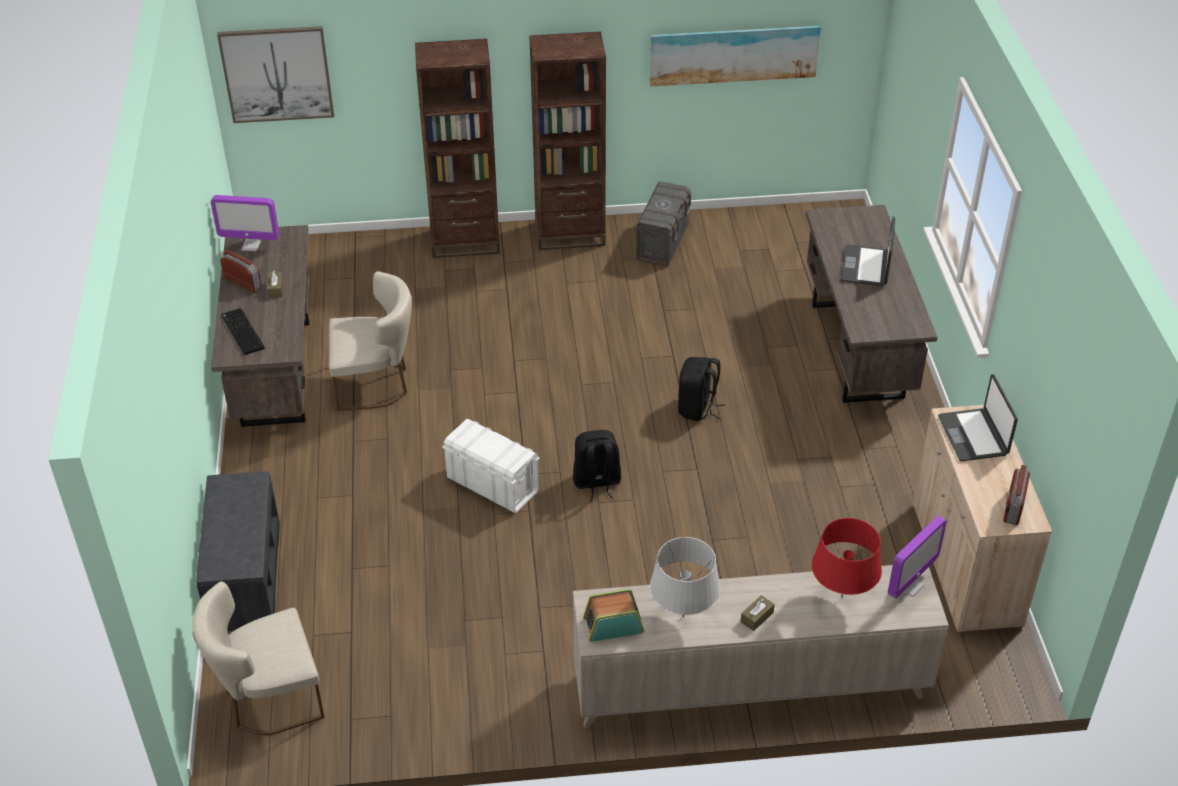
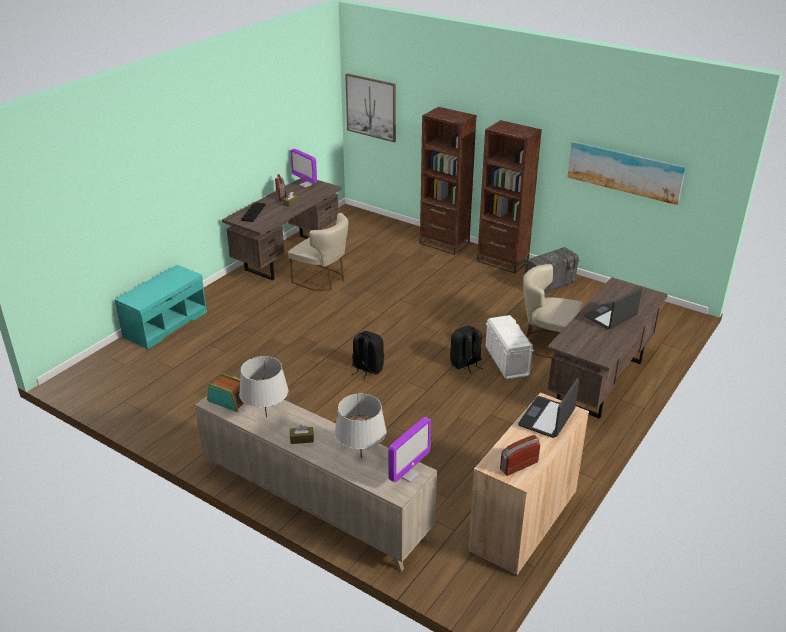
camera: 40 degrees right, 10 degrees down
beige chair [192,581,324,735] -> beige chair moved to [523,264,582,358]
grey bench [196,471,280,631] -> turquoise bench [114,265,207,349]
white storage box [442,419,540,513] -> white storage box moved to [486,315,534,379]
red table lamp [812,518,882,598] -> grey table lamp [334,394,387,458]
monitor [888,516,947,598] -> monitor turned 45 degrees counterclockwise [388,417,431,483]

